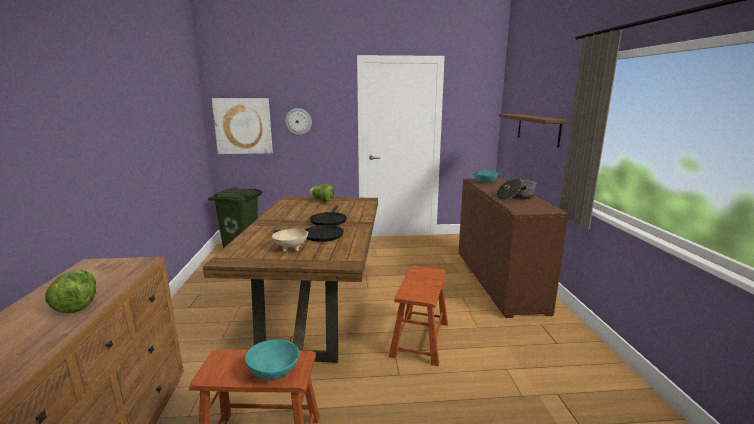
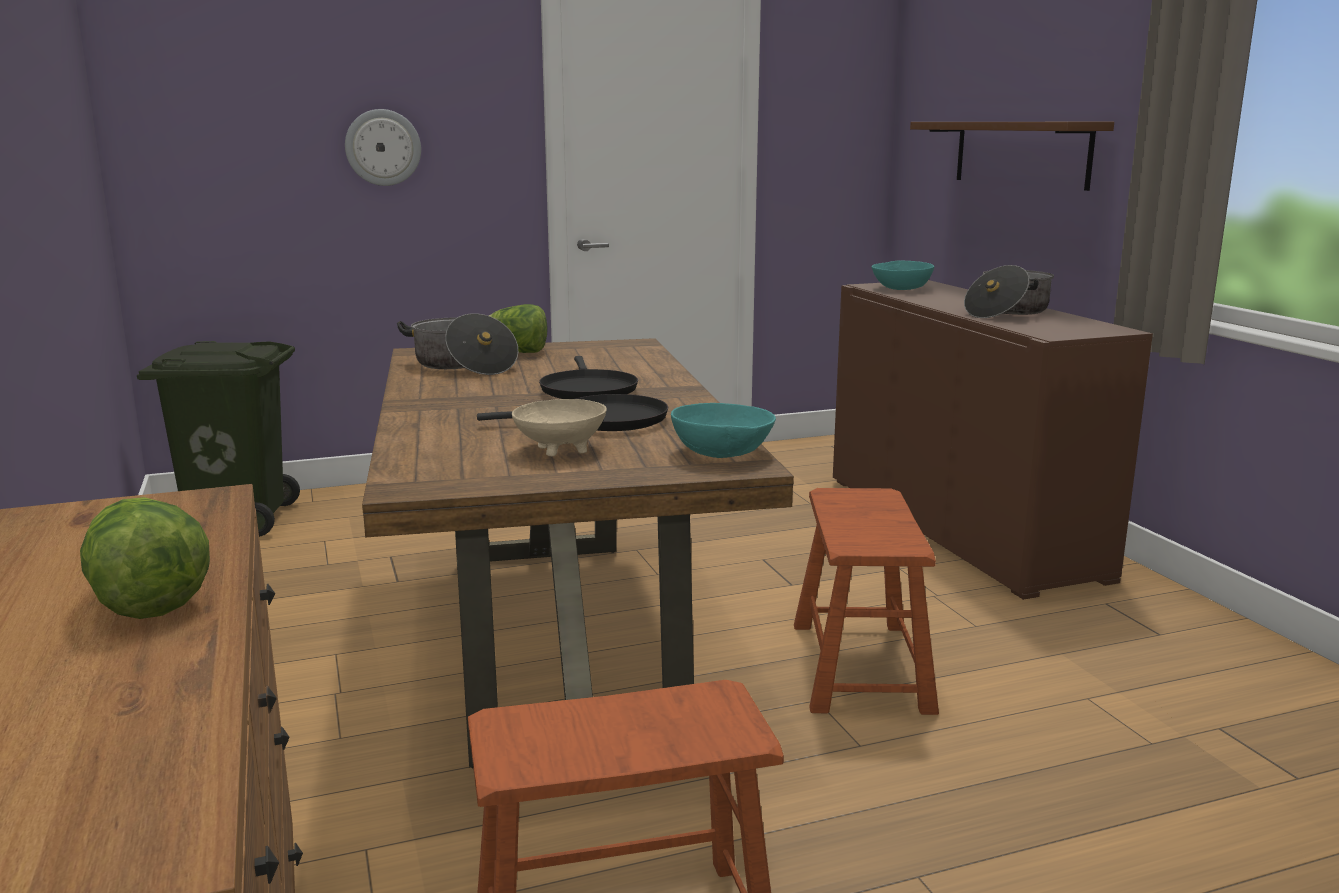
camera: 15 degrees left, 0 degrees up
picture [212,98,273,154] -> none
turquoise bowl [245,339,299,380] -> turquoise bowl moved to [671,403,776,458]
none -> cooking pot [397,313,518,375]

